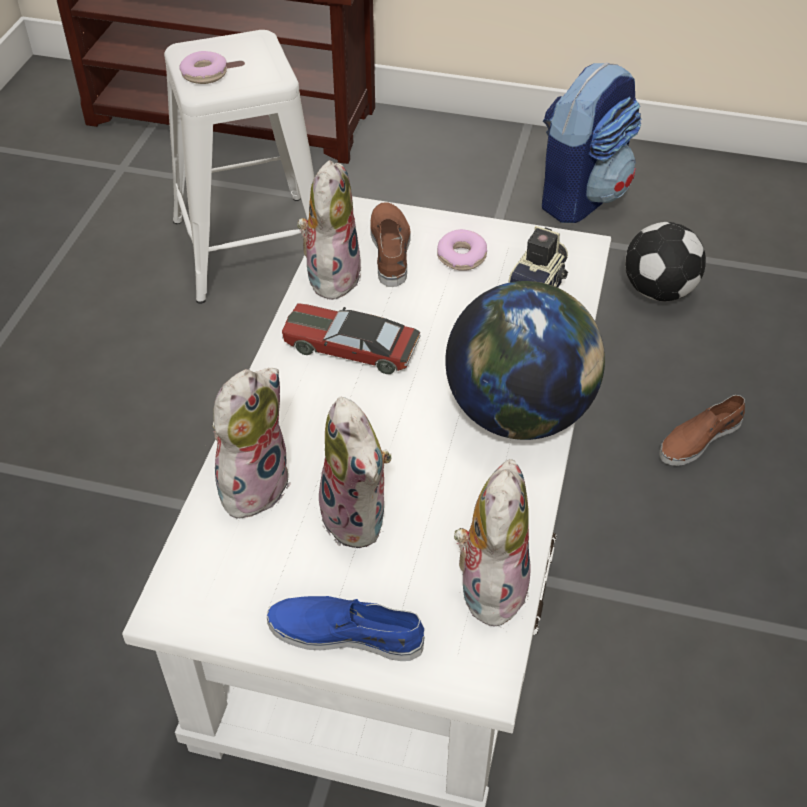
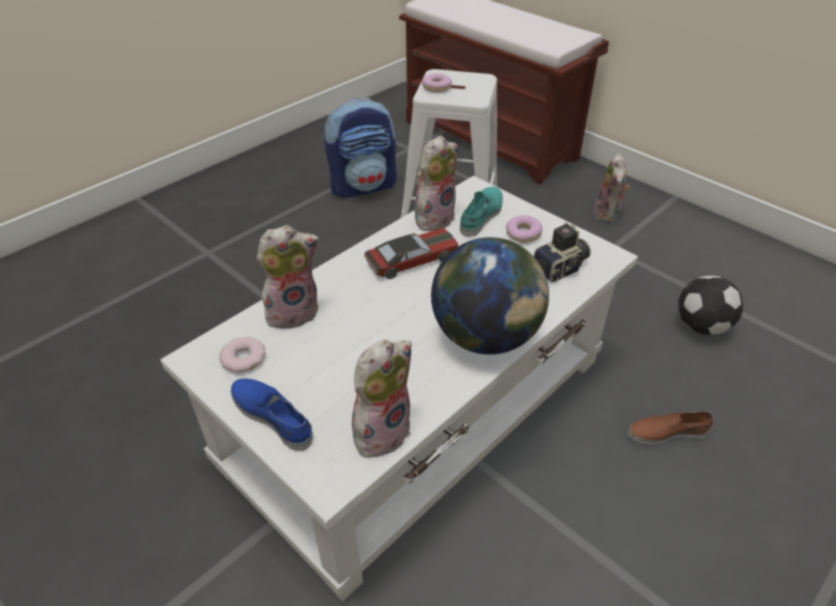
camera: 30 degrees right, 5 degrees down
toy car [282,303,421,374] -> toy car turned 105 degrees clockwise [364,228,458,279]
plush toy [319,397,392,548] -> plush toy moved to [594,154,630,222]
brown shoe [370,202,411,287] -> turquoise shoe [460,187,503,237]
backpack [542,62,642,223] -> backpack moved to [324,98,397,198]
none -> donut [219,337,266,372]

